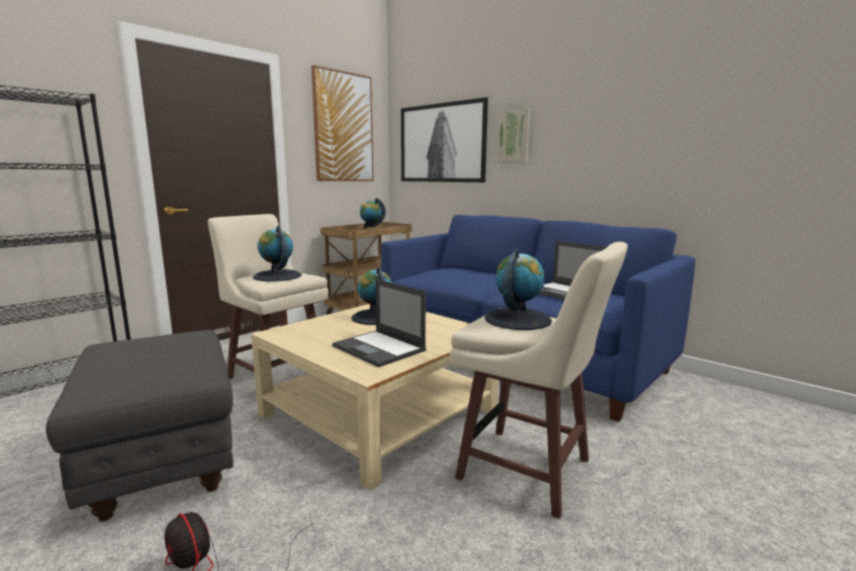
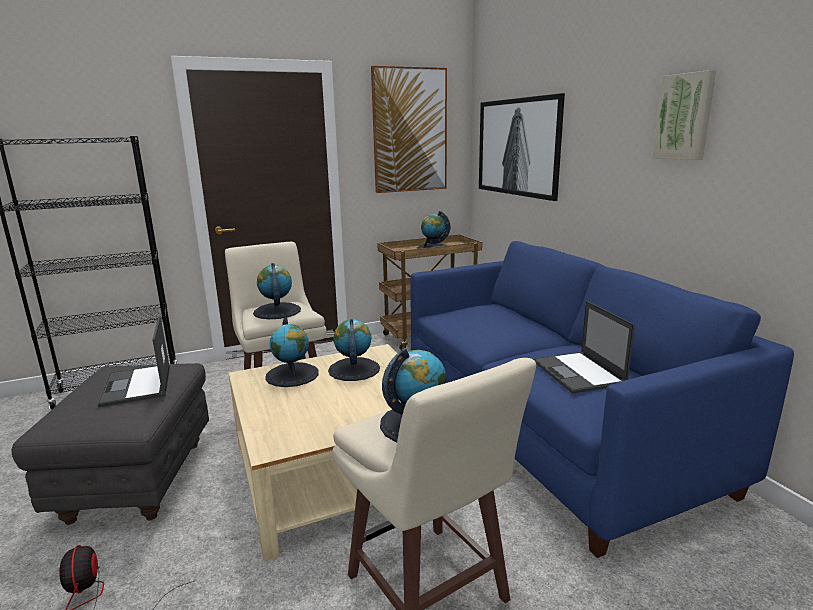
camera: 25 degrees right, 5 degrees up
laptop [332,279,426,367] -> laptop moved to [97,315,170,407]
picture [497,108,531,163] -> picture moved to [652,70,716,160]
none -> globe [265,317,319,387]

